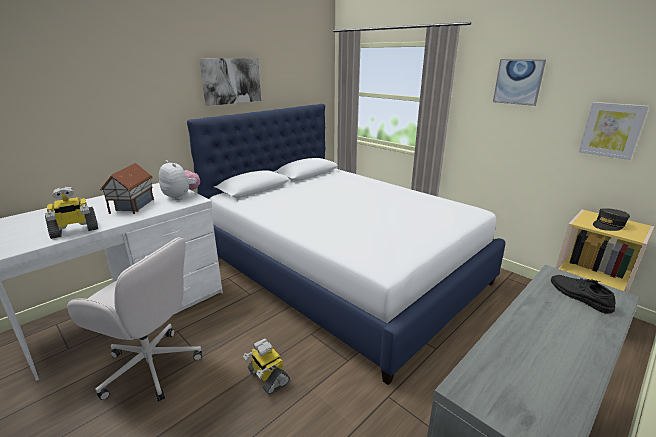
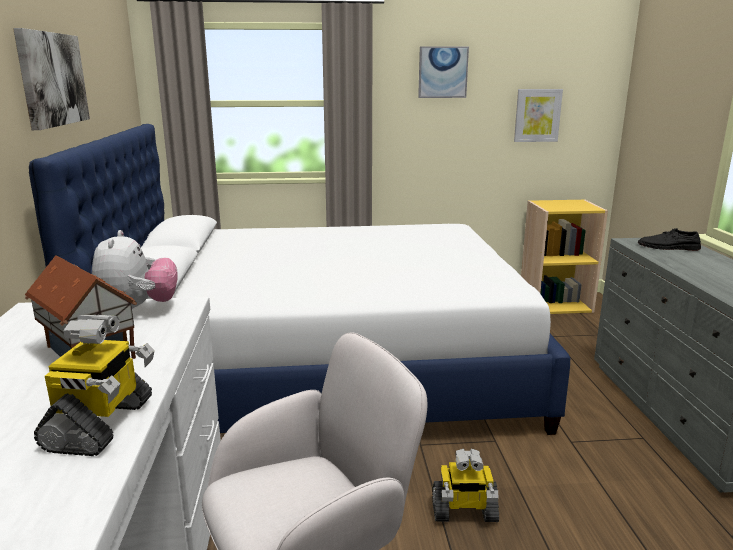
camera: 50 degrees left, 5 degrees down
plush toy [159,160,200,200] -> plush toy turned 90 degrees clockwise [92,230,178,309]
grey cap [593,208,630,231] -> none

